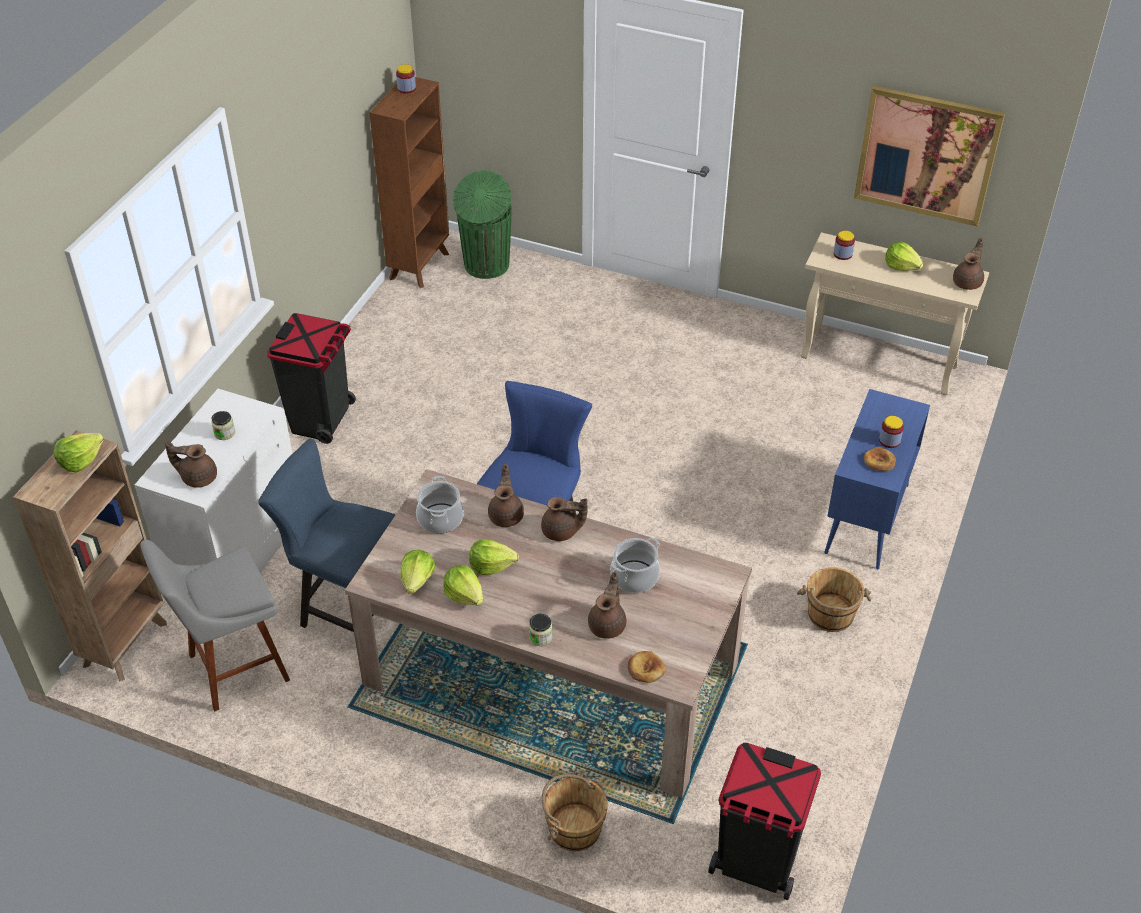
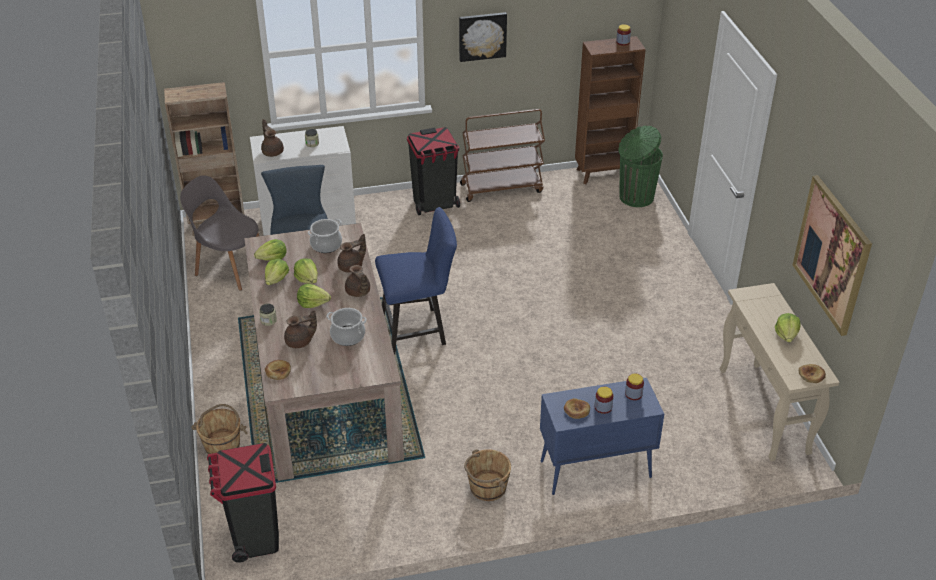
camera: 55 degrees right, 5 degrees down
lettuce [54,433,104,473] -> lettuce moved to [297,283,331,308]
grey stool [140,540,290,712] -> grey chair [180,176,259,291]
jar [834,231,855,260] -> jar moved to [625,374,644,400]
brown teapot [953,238,984,290] -> bread [799,364,826,383]
none -> picture [459,12,507,62]
none -> brown cart [460,109,545,202]

